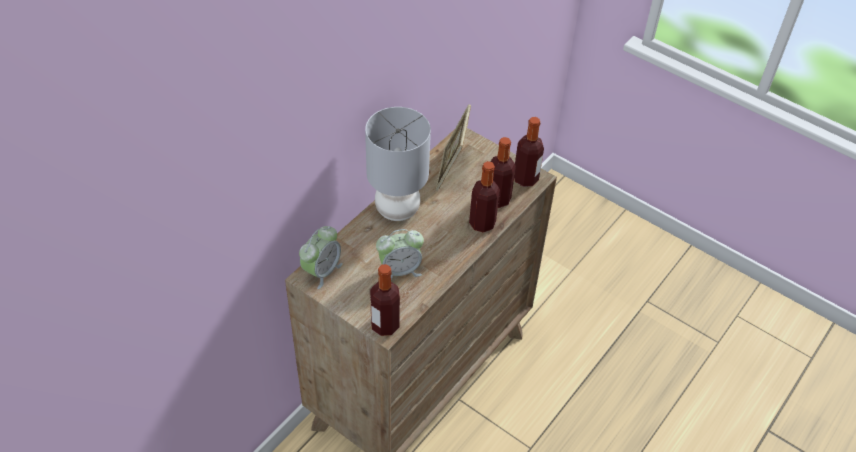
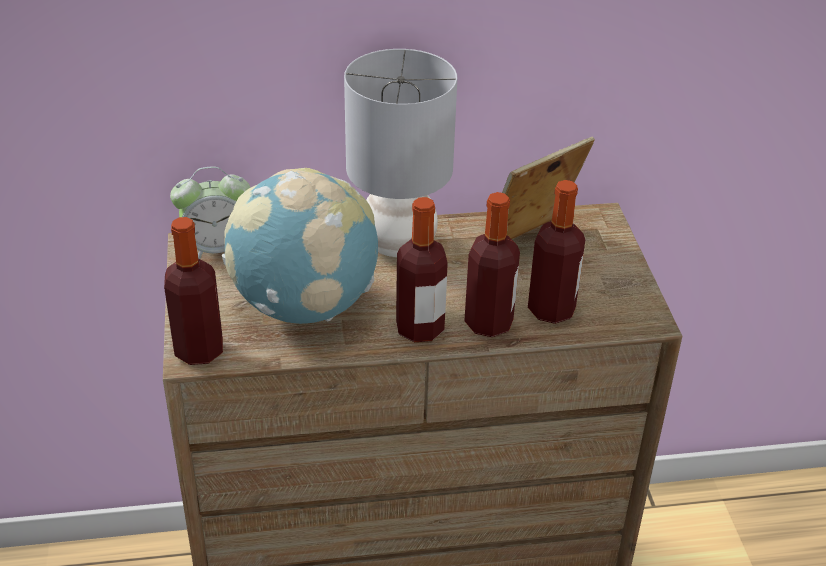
camera: 45 degrees right, 10 degrees down
alarm clock [376,229,424,280] -> globe [222,168,378,324]
bottle [514,117,544,187] -> bottle moved to [396,197,448,342]

